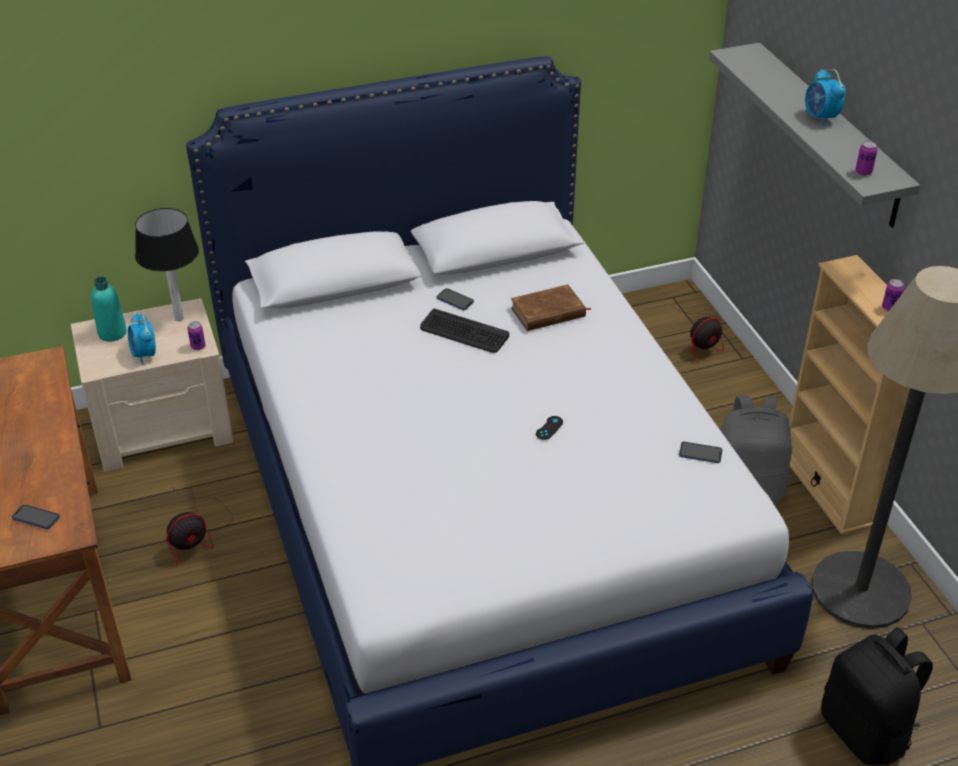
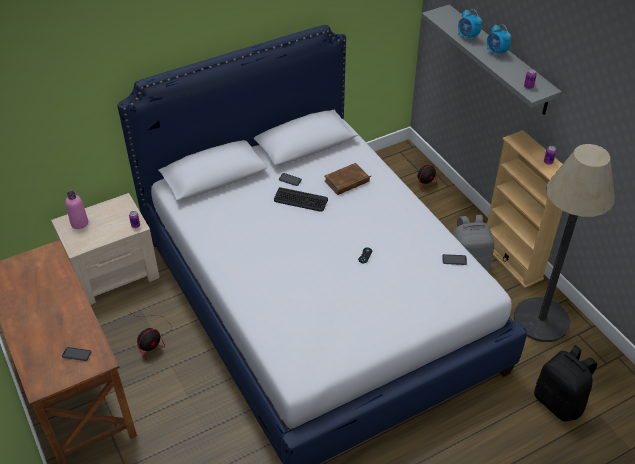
camera: 10 degrees left, 5 degrees up
turquoise bottle [91,277,127,342] -> pink bottle [66,191,88,229]
alarm clock [128,312,156,365] -> alarm clock moved to [458,9,482,42]
table lamp [135,208,199,321] -> none

